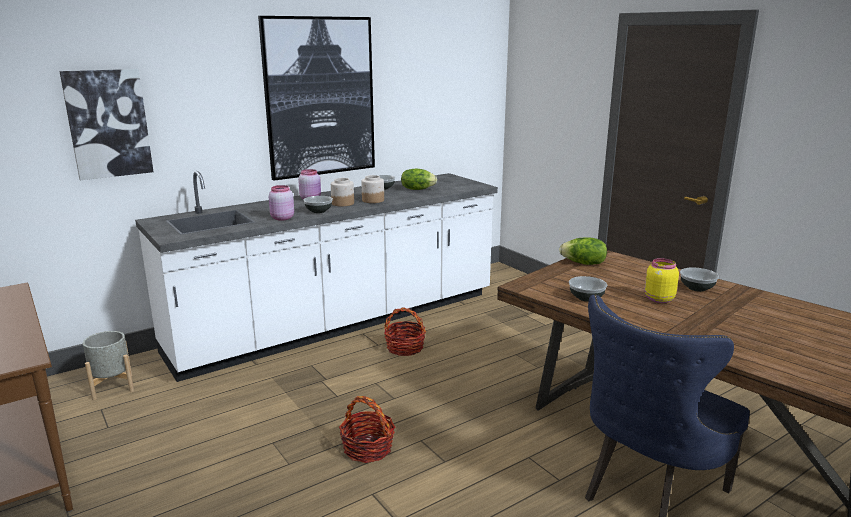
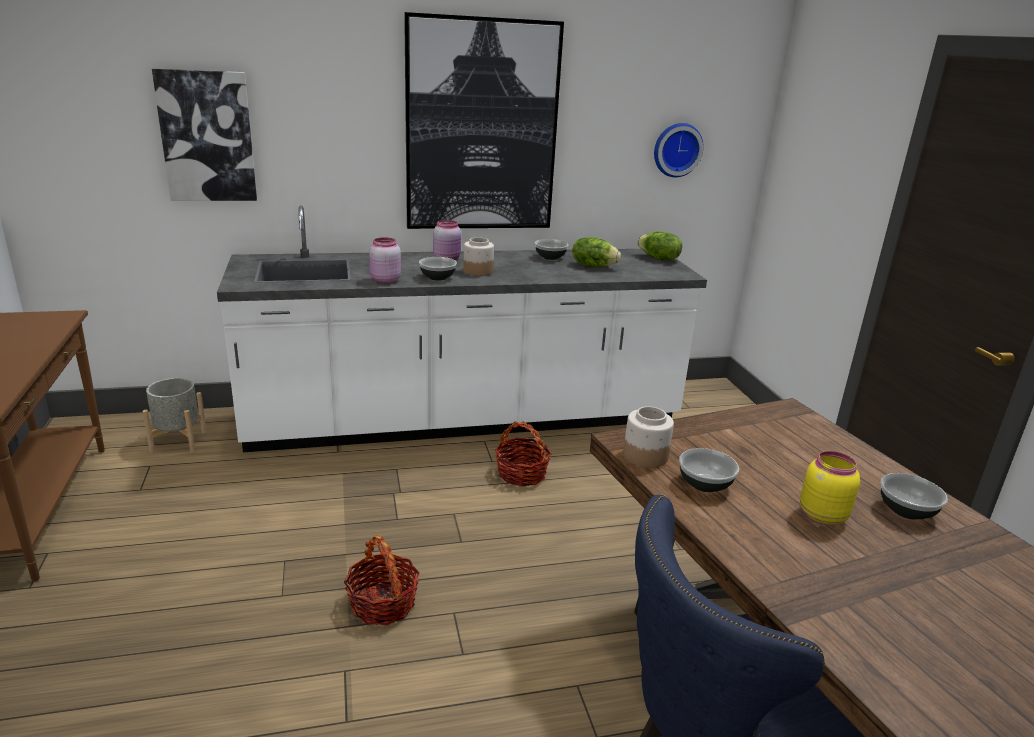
camera: 20 degrees right, 5 degrees up
jar [361,175,384,203] -> jar moved to [623,406,674,468]
lettuce [559,238,607,265] -> lettuce moved to [637,231,682,260]
none -> wall clock [654,123,704,177]

